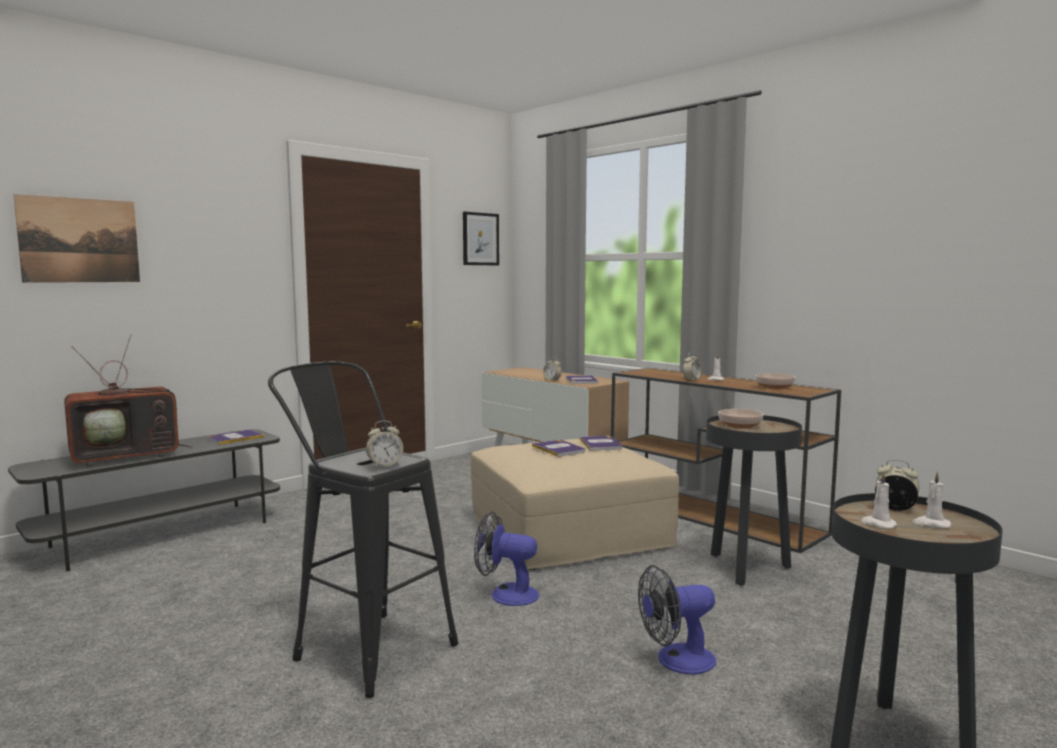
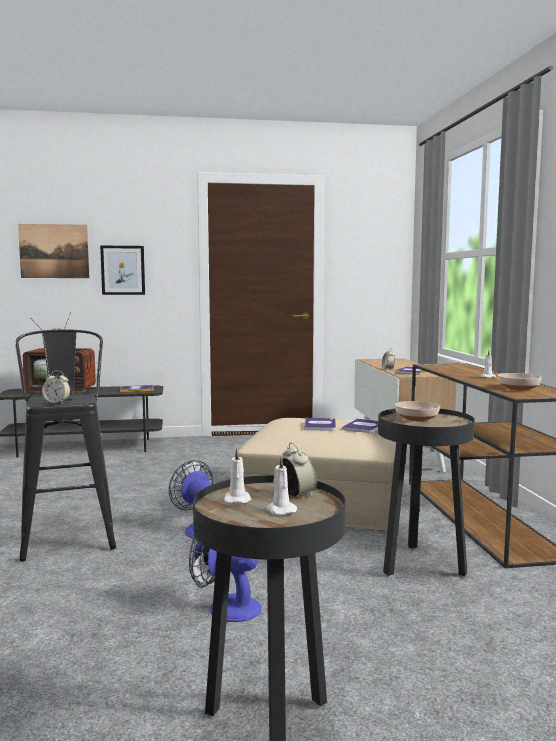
camera: 35 degrees right, 0 degrees up
picture [463,212,499,265] -> picture moved to [100,246,145,295]
alarm clock [683,353,701,381] -> none

